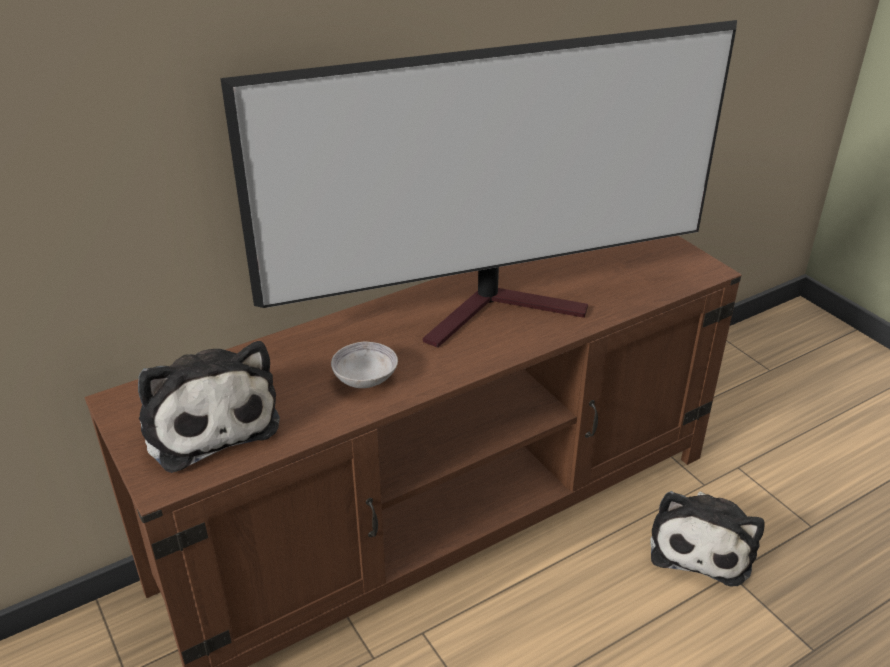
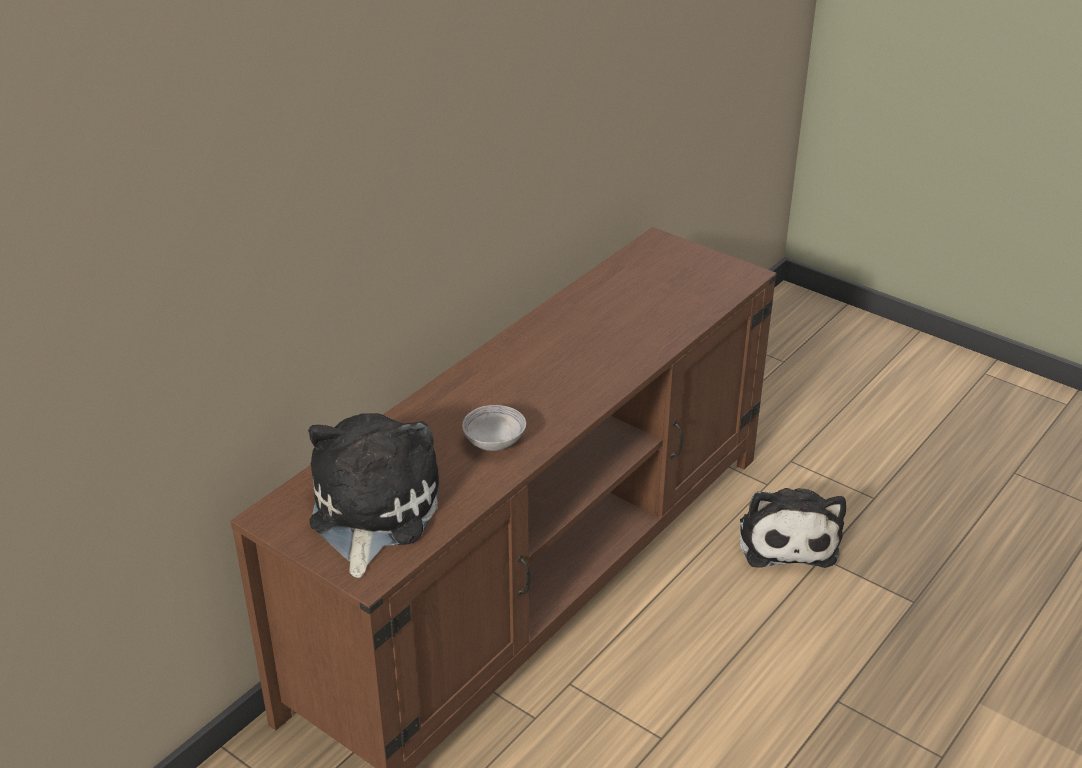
camera: 20 degrees left, 0 degrees up
plush toy [138,341,280,473] -> plush toy turned 120 degrees counterclockwise [308,413,439,578]
television [220,20,737,348] -> none

